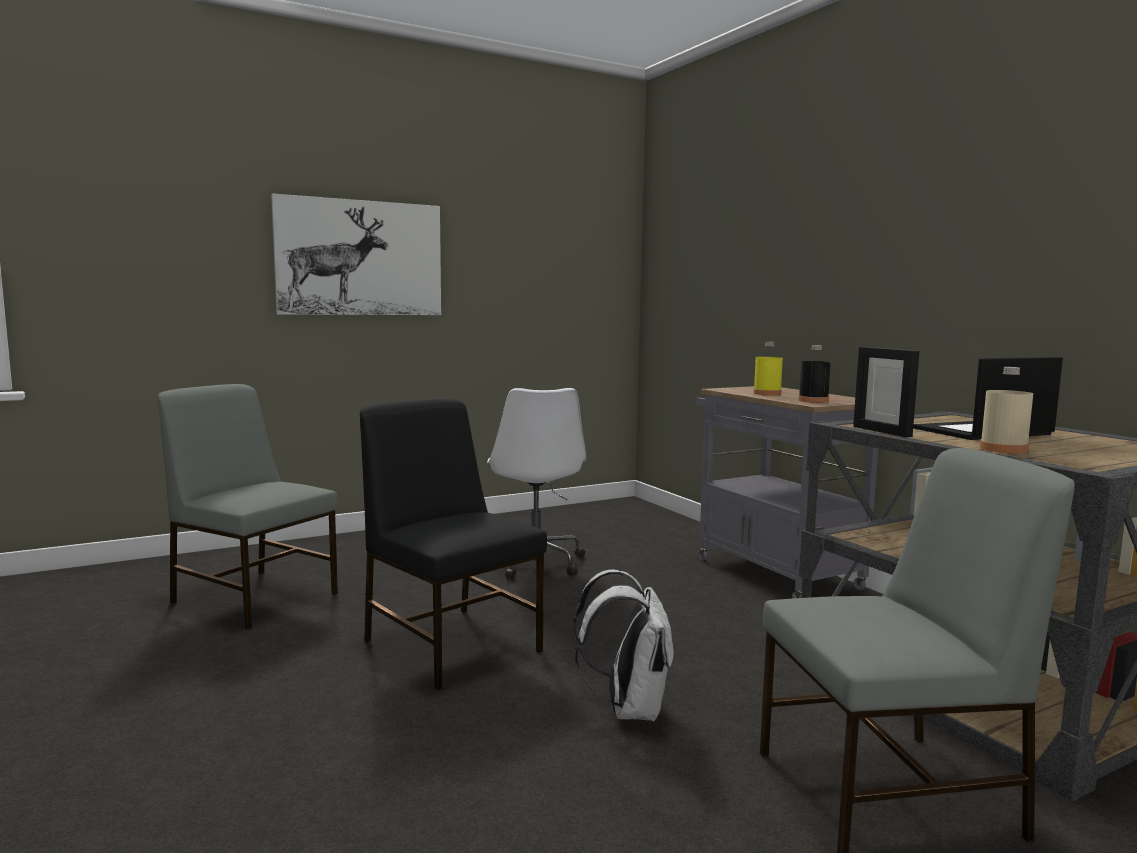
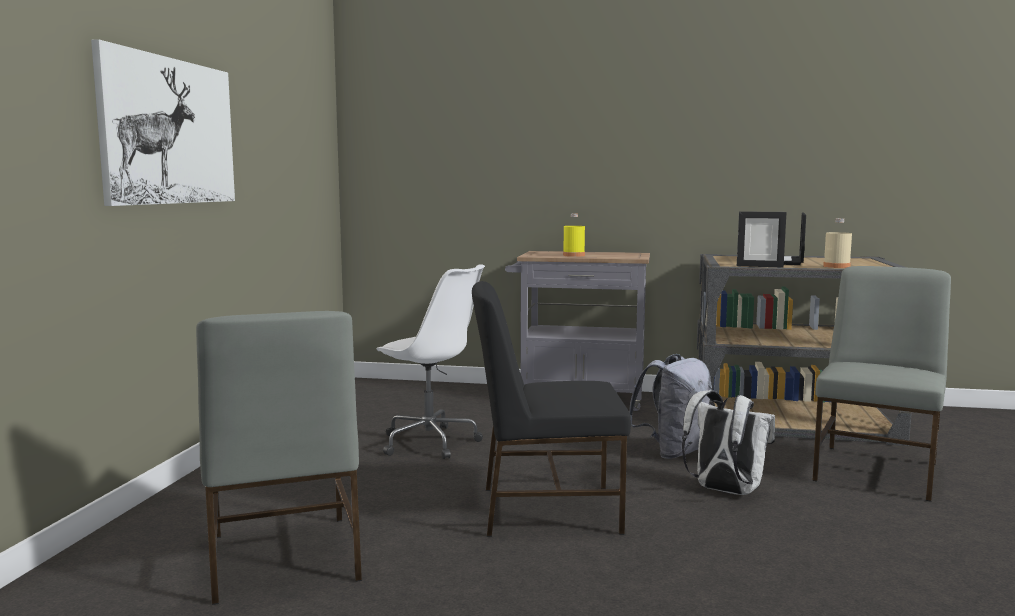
camera: 50 degrees left, 0 degrees up
grey chair [158,384,338,630] -> grey chair turned 90 degrees counterclockwise [196,311,362,605]
black bottle [798,345,831,403] -> none
none -> grey backpack [629,354,712,459]

